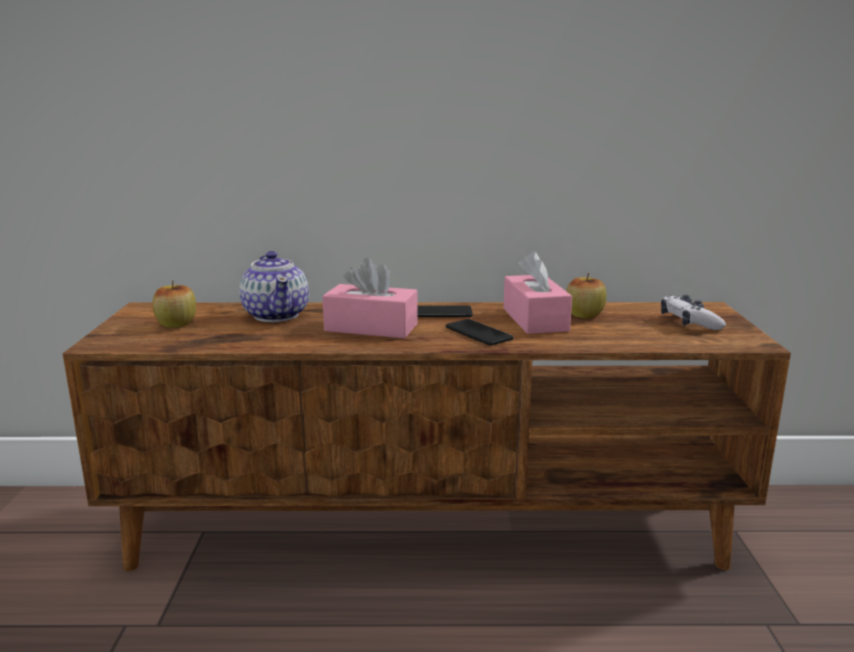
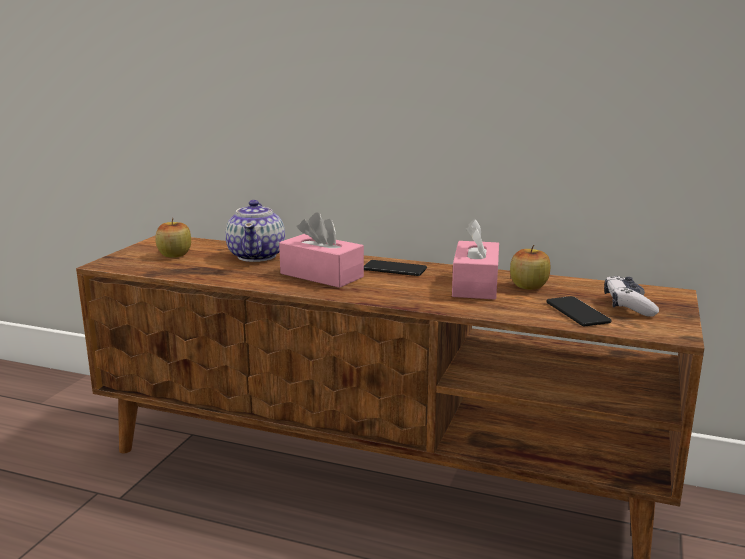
camera: 20 degrees right, 0 degrees up
phone [446,319,514,346] -> phone moved to [546,296,612,326]

